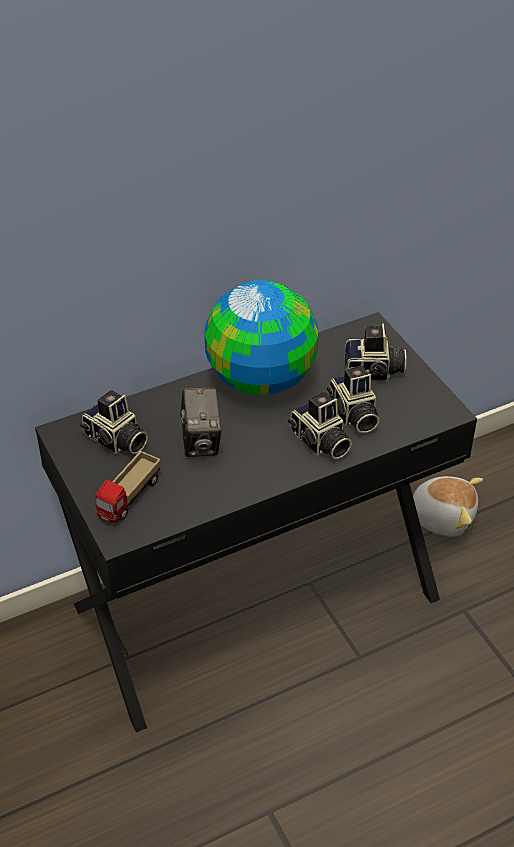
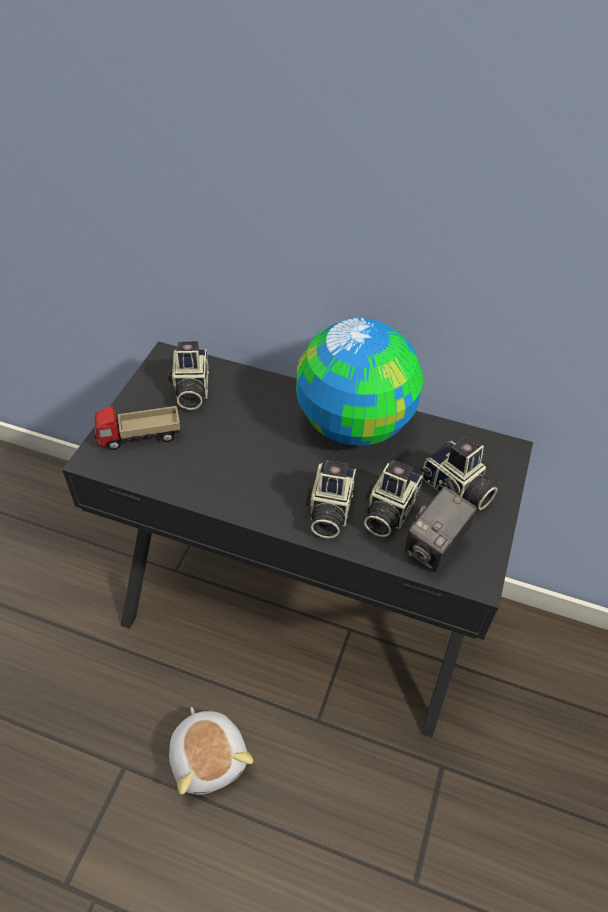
camera: 45 degrees right, 5 degrees up
camera [180,387,221,457] -> camera moved to [405,486,477,572]
plush toy [413,476,483,537] -> plush toy moved to [169,707,253,795]

